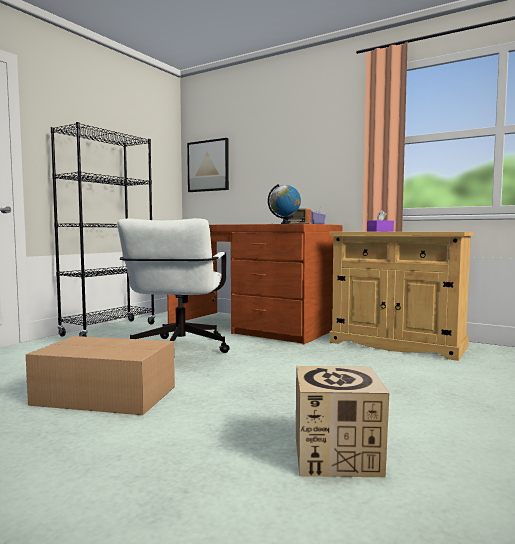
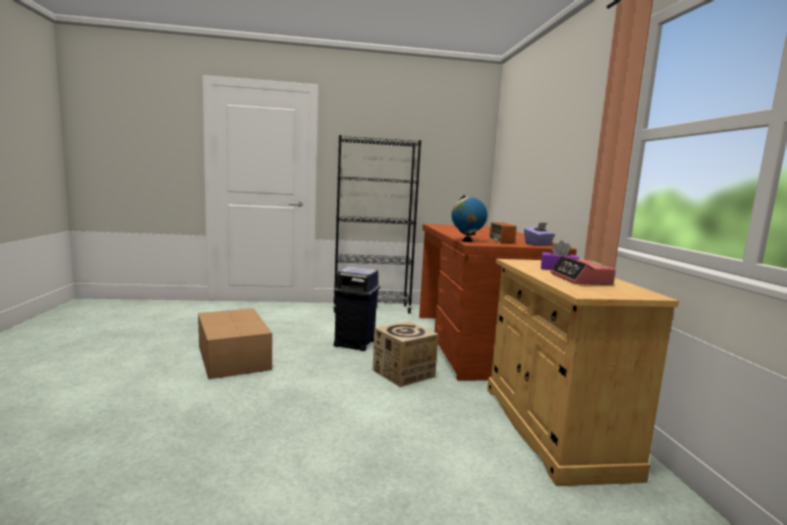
camera: 50 degrees right, 5 degrees up
white office chair [117,218,229,353] -> blue trash can [333,266,380,351]
picture [187,138,229,192] -> none
cardboard box [296,366,389,477] -> cardboard box moved to [373,321,439,387]
none -> alarm clock [550,255,616,285]

